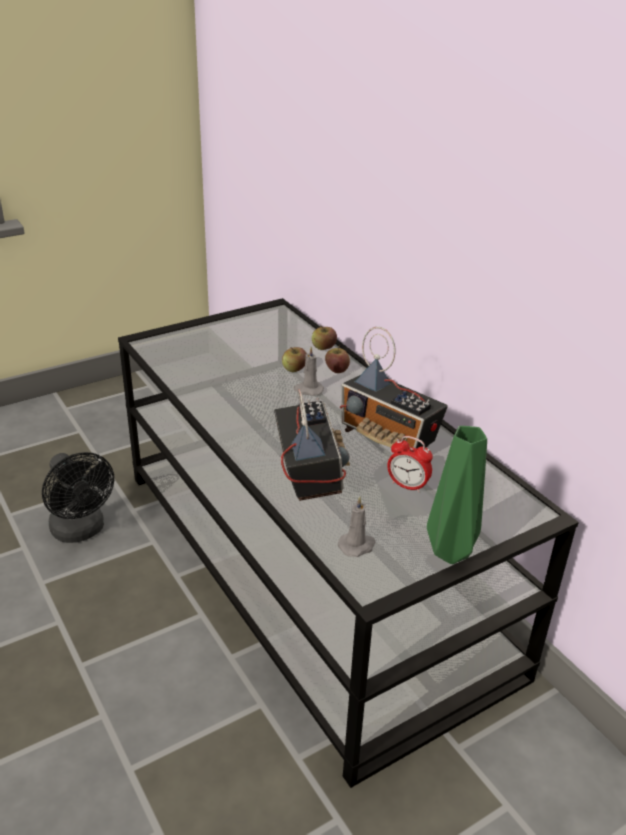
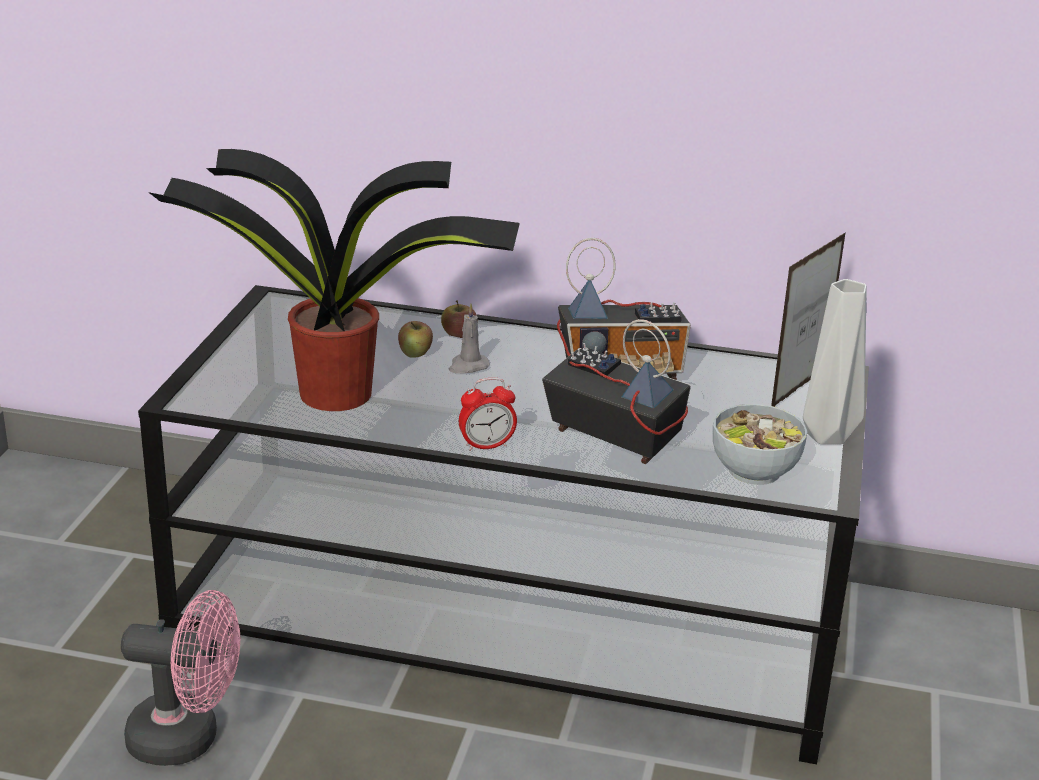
camera: 45 degrees left, 5 degrees down
black fan [42,452,114,543] -> pink fan [121,590,240,766]
apple [312,325,337,350] -> none
grey candle [338,496,376,557] -> bowl [713,404,807,485]
alarm clock [387,436,433,493] -> alarm clock moved to [459,378,517,451]
green vase [427,426,487,564] -> grey vase [803,279,866,445]
none -> potted plant [148,149,520,411]
none -> picture frame [771,232,846,407]

